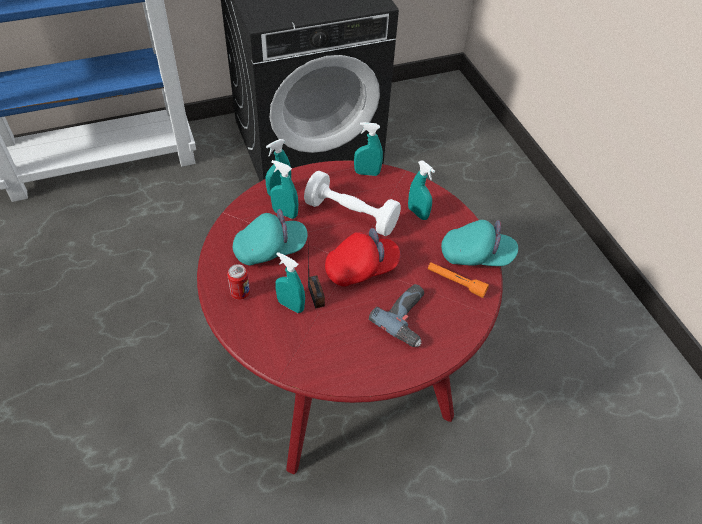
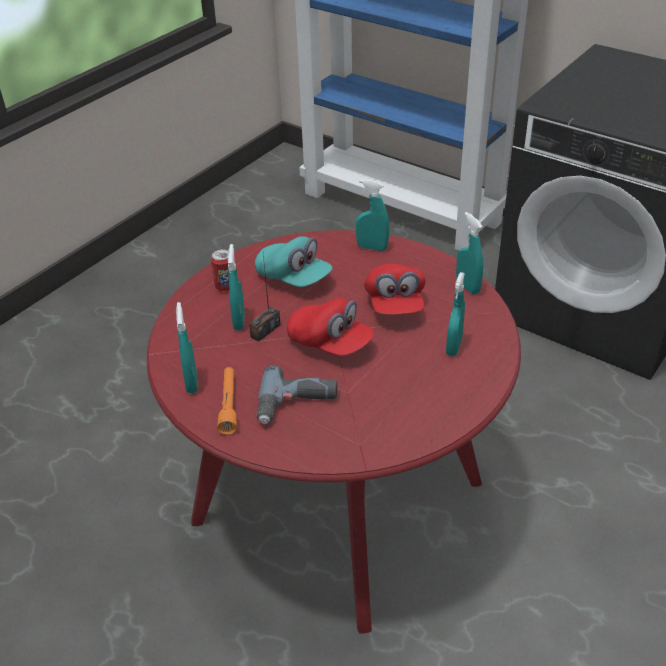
camera: 60 degrees right, 10 degrees down
turquoise spray bottle [271,160,299,219] -> turquoise spray bottle moved to [176,302,198,393]
white dumbbell [304,171,401,236] -> red cap [364,263,425,315]
orange flashlight [428,262,489,298] -> orange flashlight moved to [217,367,237,435]
turquoise cap [441,220,518,266] -> none

